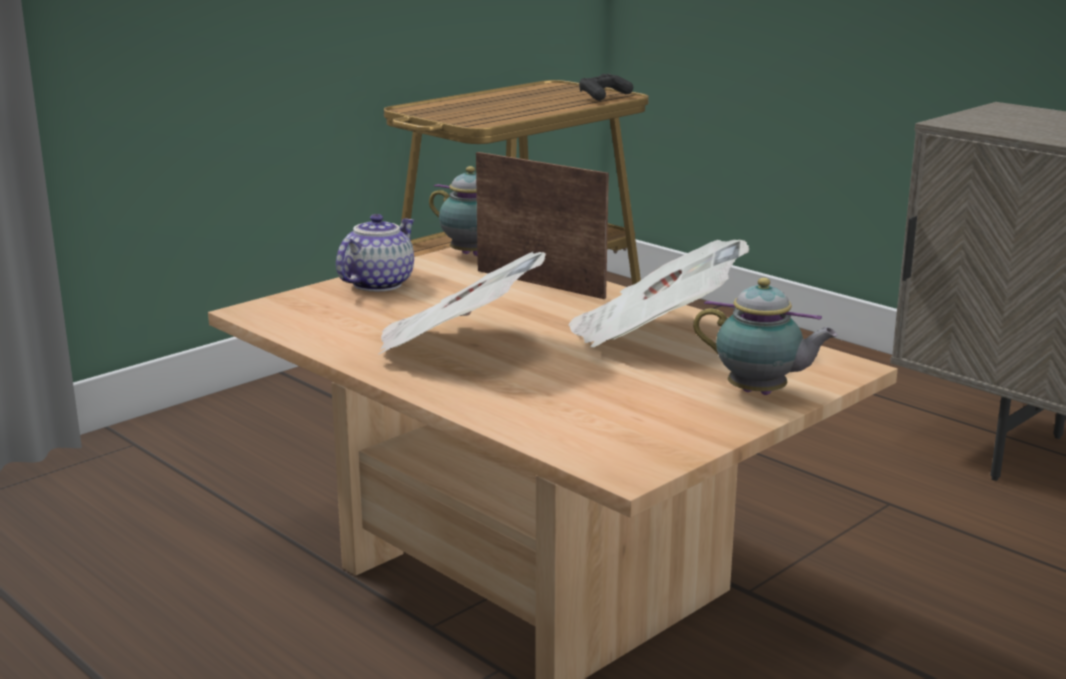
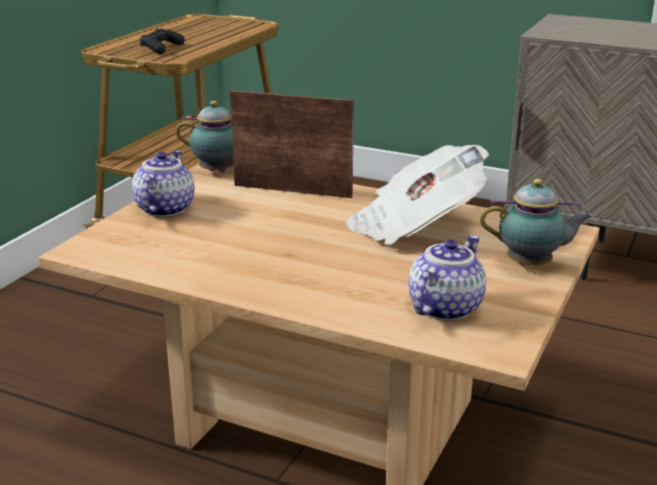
camera: 20 degrees left, 5 degrees up
newspaper [379,251,546,354] -> none
black game controller [579,74,633,101] -> black game controller moved to [140,28,185,54]
none -> teapot [409,235,486,321]

